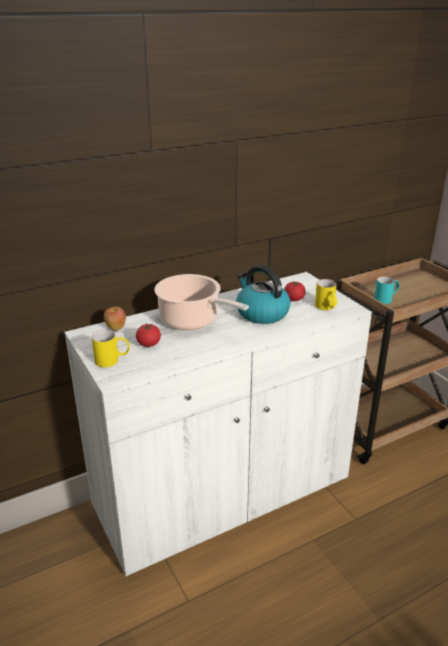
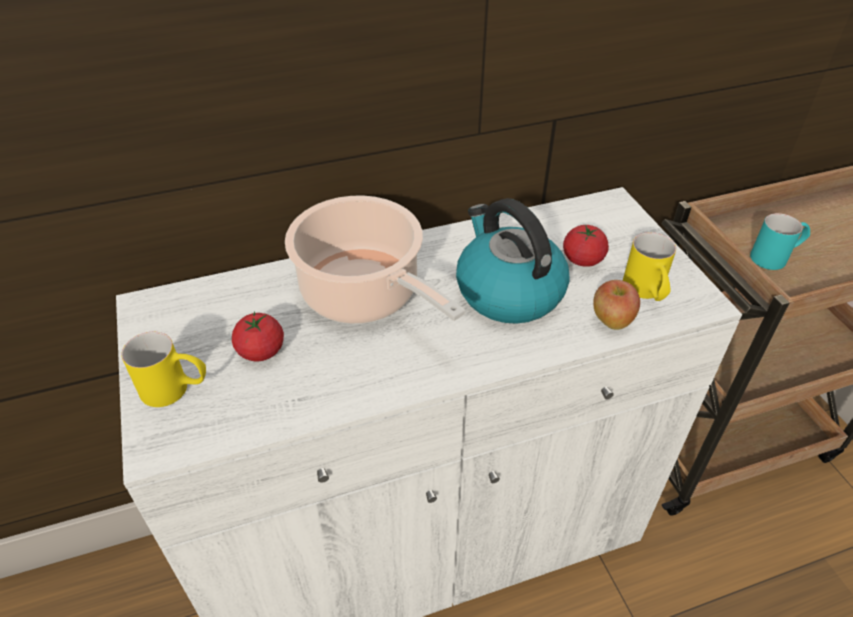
camera: 10 degrees right, 15 degrees up
apple [104,307,126,331] -> apple moved to [593,280,640,330]

